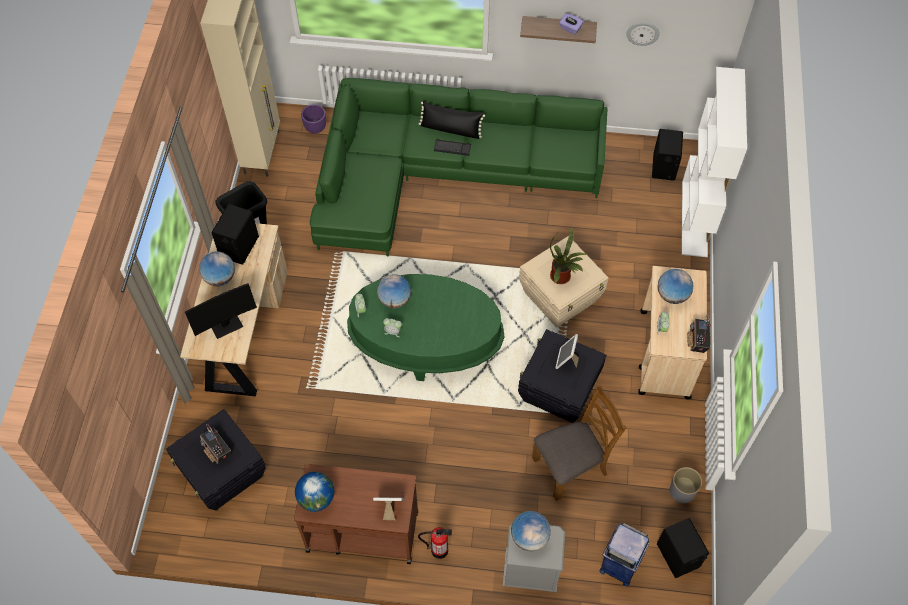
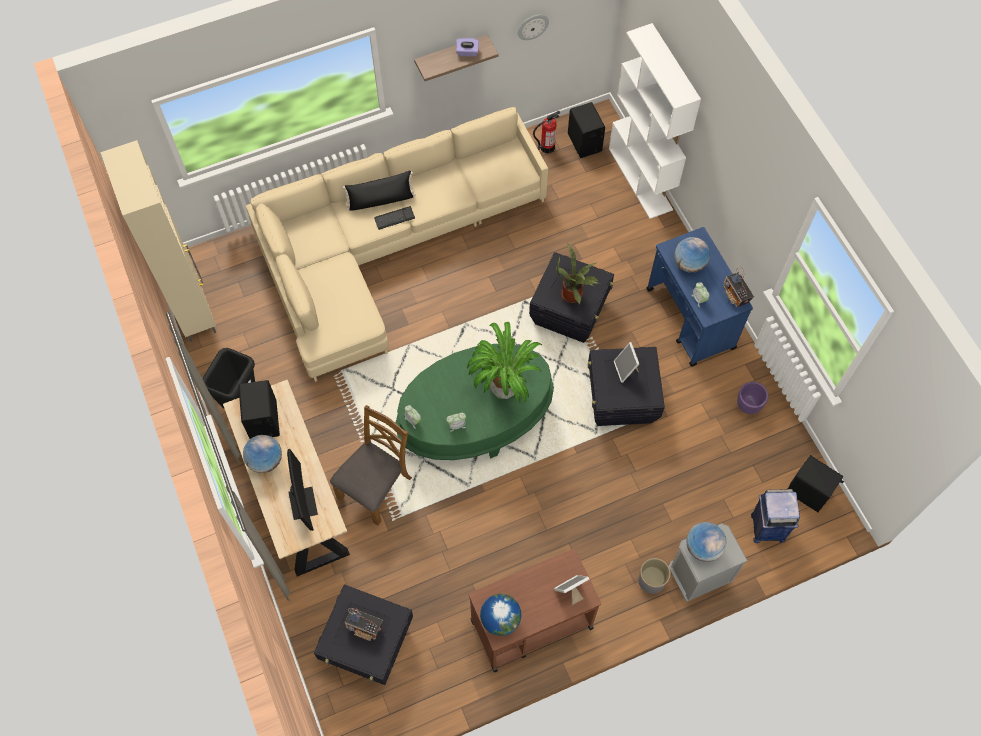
camera: 30 degrees left, 5 degrees up
monitor [185,283,257,339] -> monitor turned 45 degrees counterclockwise [287,449,318,531]
purple planter [301,104,326,133] -> purple planter moved to [737,382,768,414]
green sofa [310,78,608,257] -> beige sofa [246,107,548,382]
globe [377,274,411,308] -> none
fire extinguisher [418,527,452,559] -> fire extinguisher moved to [533,111,560,153]
beige storage box [519,236,608,328] -> black storage box [529,252,614,343]
brown chair [532,386,626,501] -> brown chair moved to [330,405,412,526]
beige cart [638,266,707,399] -> blue cart [646,227,753,367]
grey planter [670,467,702,503] -> grey planter moved to [638,558,671,594]
none -> potted plant [467,322,543,402]

